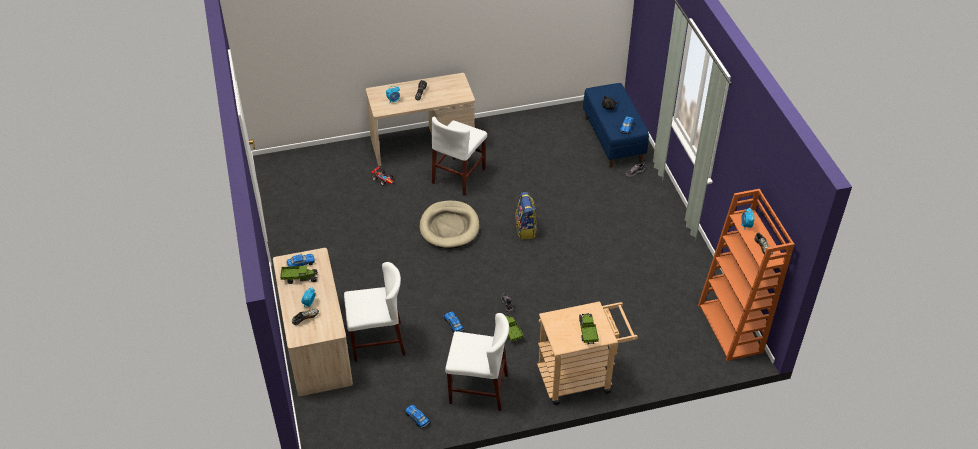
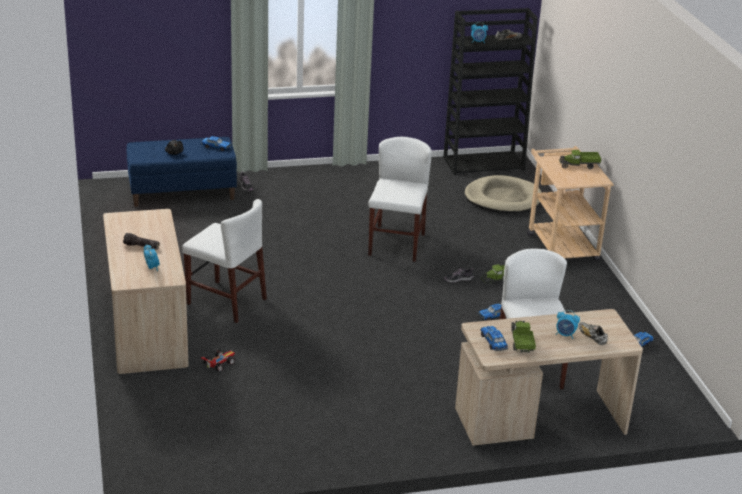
camera: 90 degrees left, 15 degrees down
beige dog bed [420,200,479,249] -> beige dog bed moved to [464,175,542,214]
white chair [445,313,509,411] -> white chair moved to [368,137,432,262]
backpack [515,192,537,240] -> none
orange bookcase [698,189,795,361] -> black bookcase [443,8,538,175]

